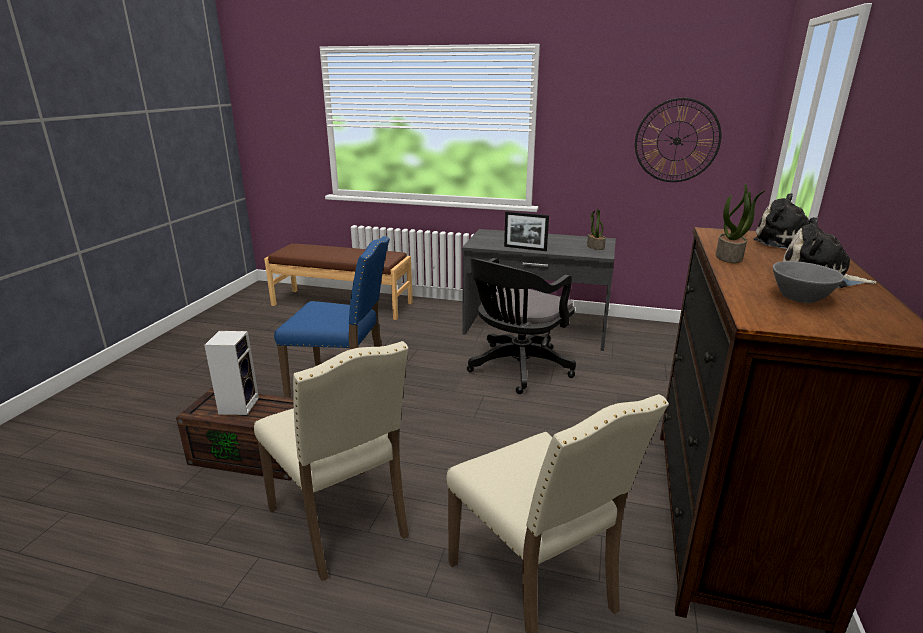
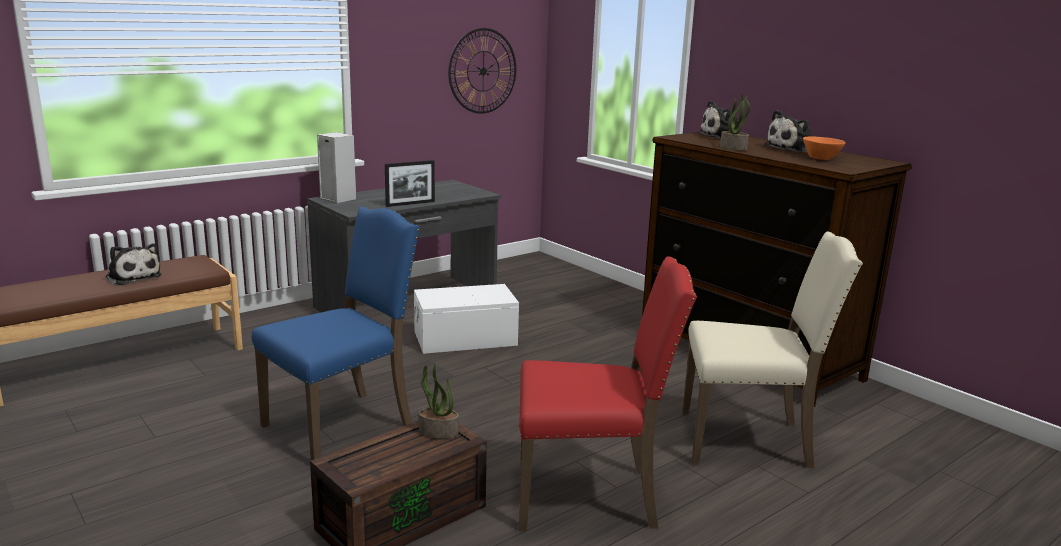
camera: 55 degrees left, 5 degrees down
speaker [204,331,259,415] -> speaker moved to [317,132,356,203]
beige chair [254,341,409,581] -> red chair [519,257,697,531]
black office chair [467,258,576,394] -> white storage box [414,284,519,354]
potted plant [587,208,606,250] -> potted plant moved to [419,363,459,438]
grey bowl [773,261,844,303] -> orange bowl [803,137,846,160]
none -> plush toy [106,243,162,285]

